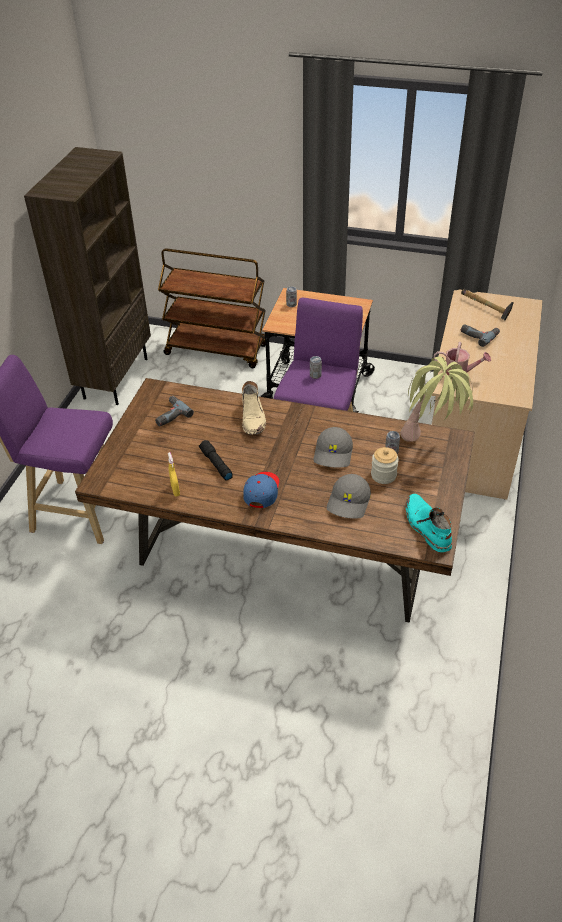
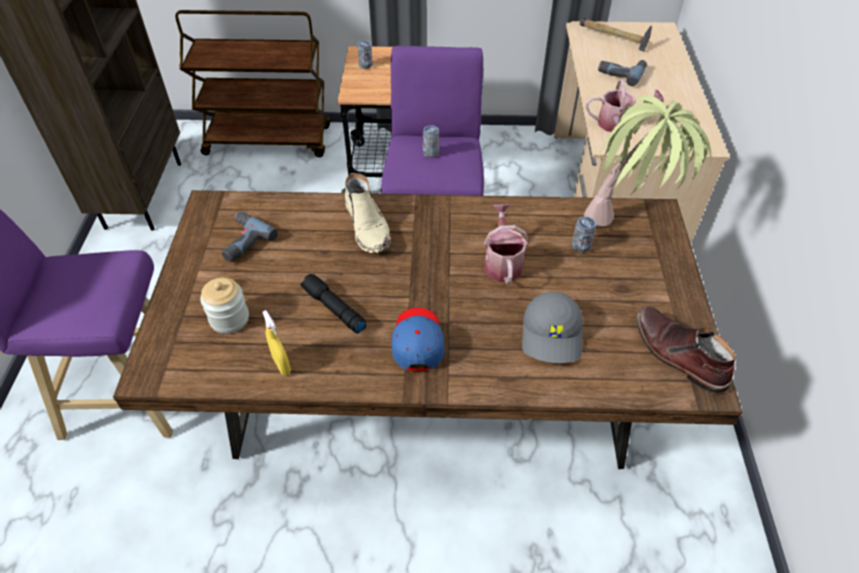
camera: 15 degrees left, 5 degrees up
grey cap [314,427,353,468] -> watering can [484,204,529,284]
jar [371,447,399,484] -> jar moved to [200,277,249,334]
turquoise boot [406,494,452,552] -> brown boot [637,307,736,394]

